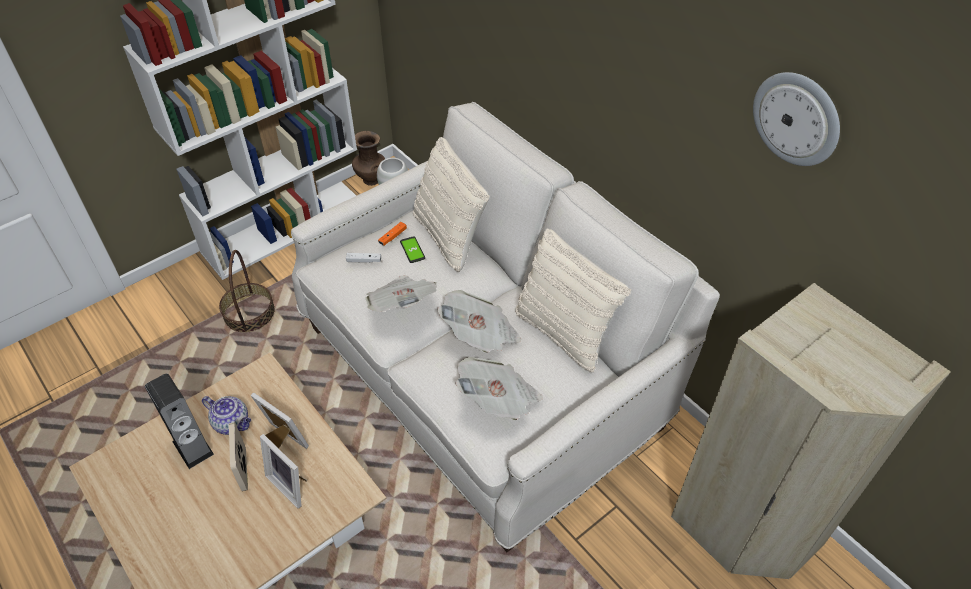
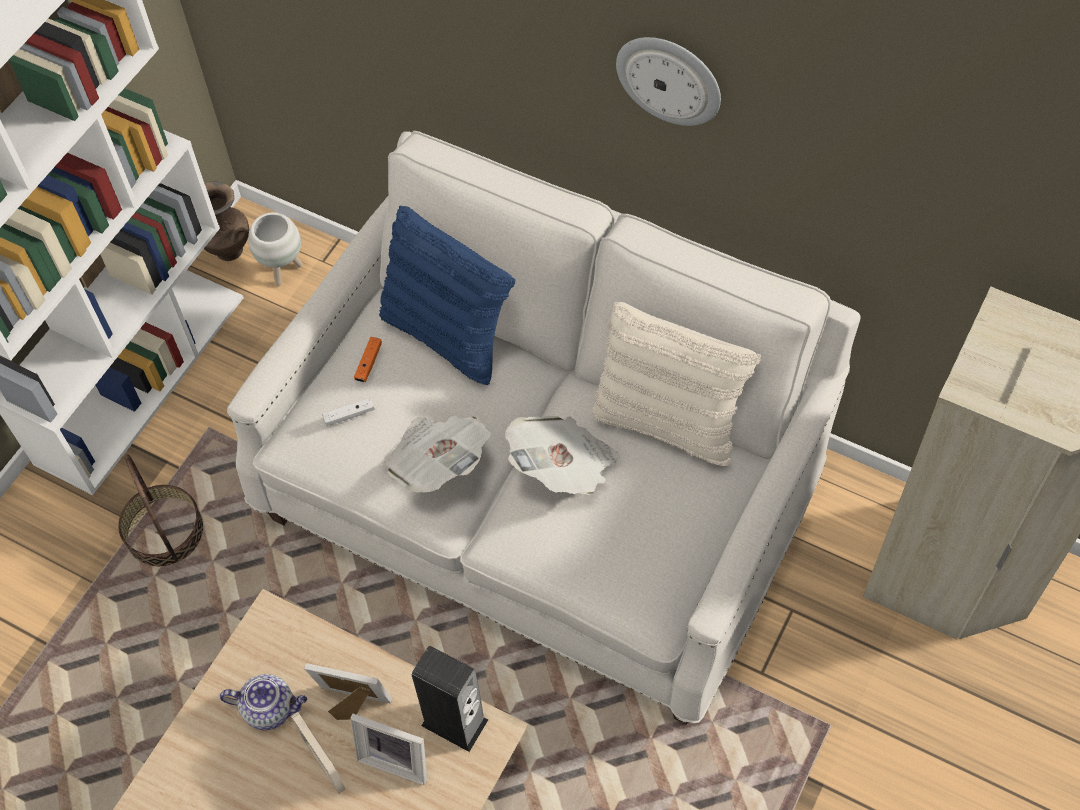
camera: 20 degrees left, 10 degrees up
speaker [145,374,214,469] -> speaker moved to [412,646,488,752]
phone [400,236,425,263] -> none
beige pillow [413,137,490,272] -> blue pillow [379,206,515,385]
newspaper [455,357,543,420] -> none
wall clock [753,72,840,166] -> wall clock moved to [616,37,721,126]

